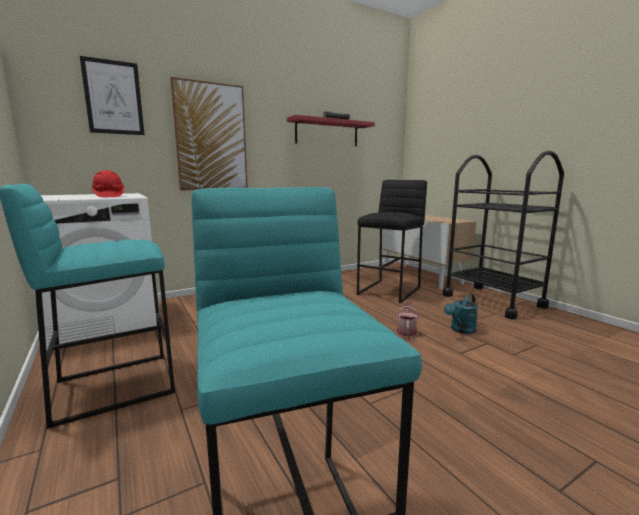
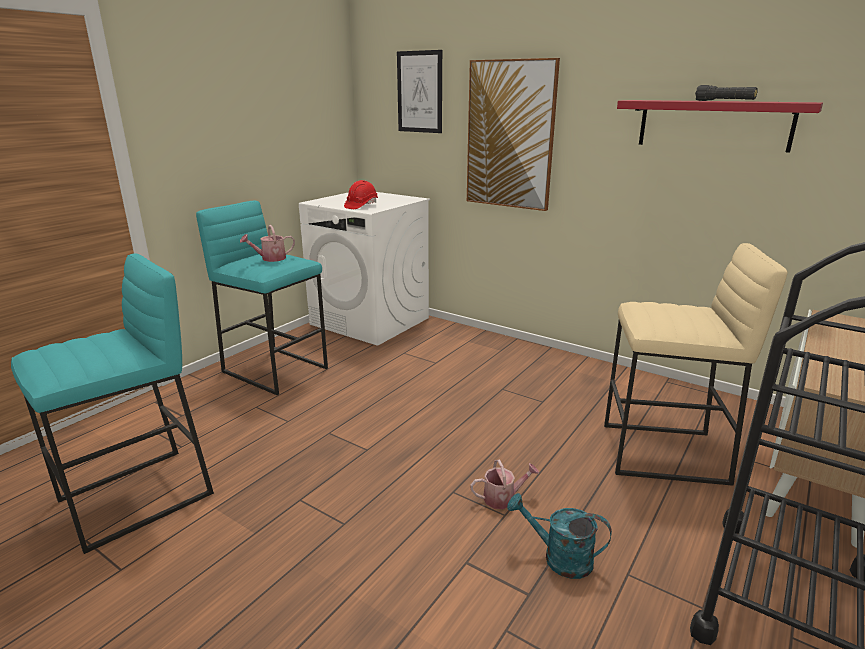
camera: 65 degrees right, 10 degrees up
black stool [357,180,427,303] -> beige stool [604,243,788,486]
none -> watering can [240,225,295,262]

